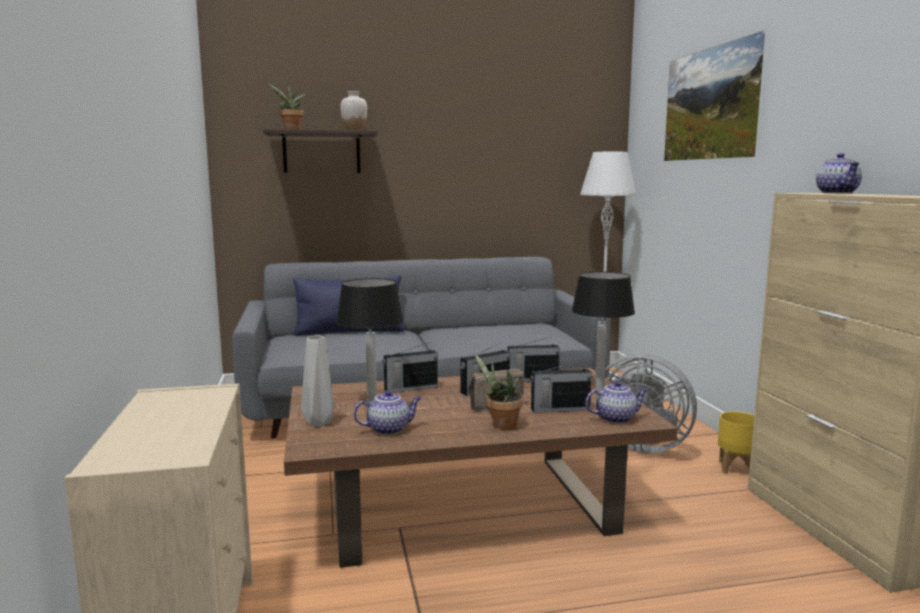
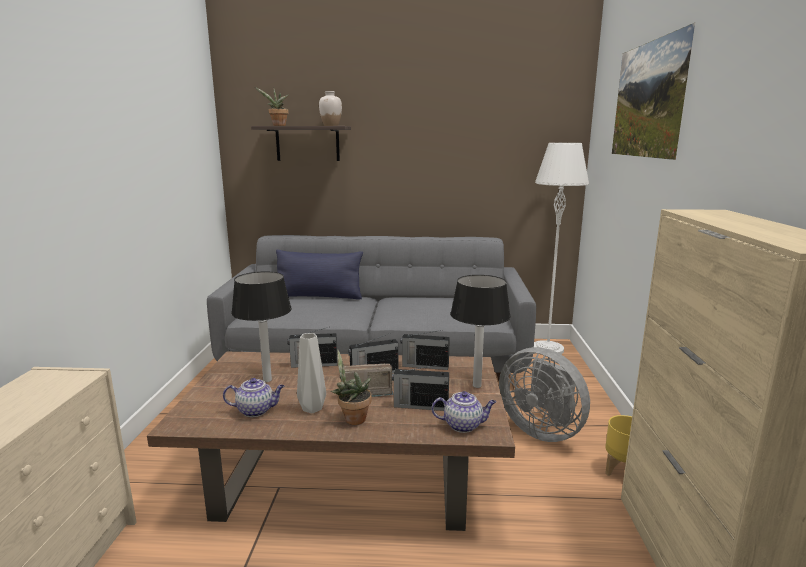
camera: 15 degrees right, 5 degrees up
grey vase [301,335,333,427] -> grey vase moved to [297,333,326,413]
teapot [816,153,862,194] -> none

